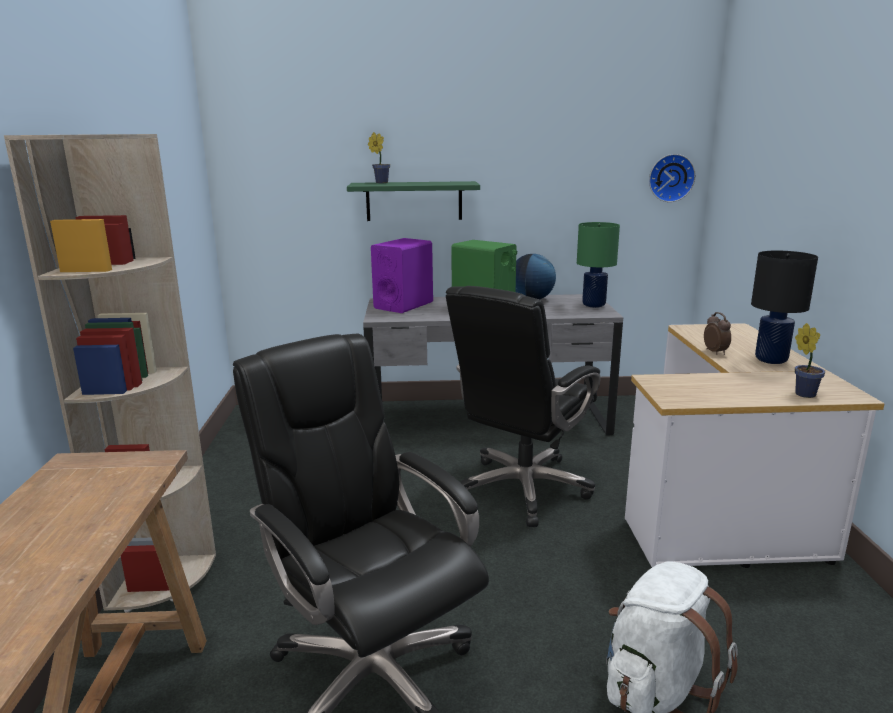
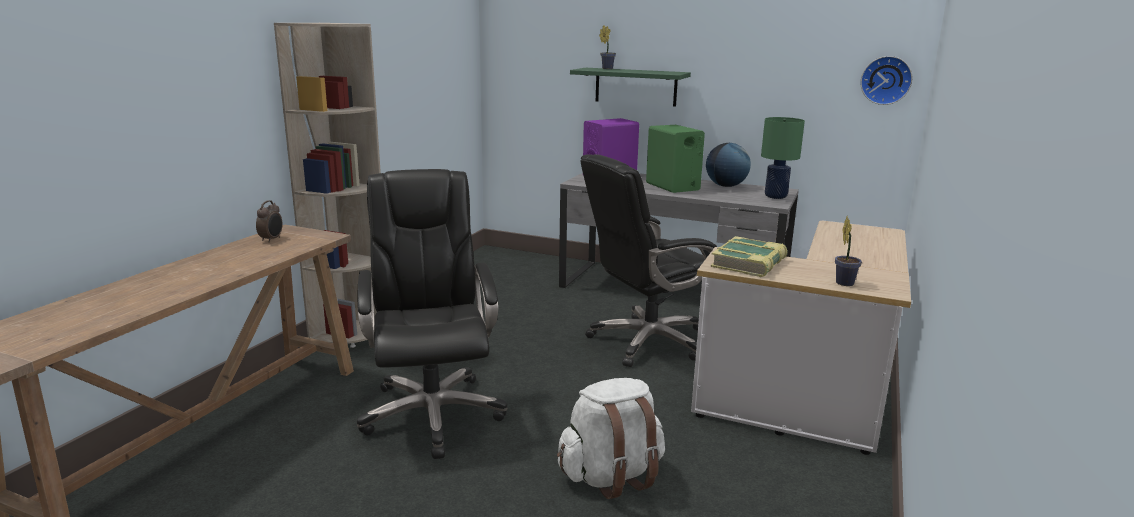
camera: 25 degrees right, 0 degrees up
alarm clock [704,312,731,355] -> alarm clock moved to [256,200,283,242]
black table lamp [751,251,818,364] -> none
none -> book [711,236,788,277]

